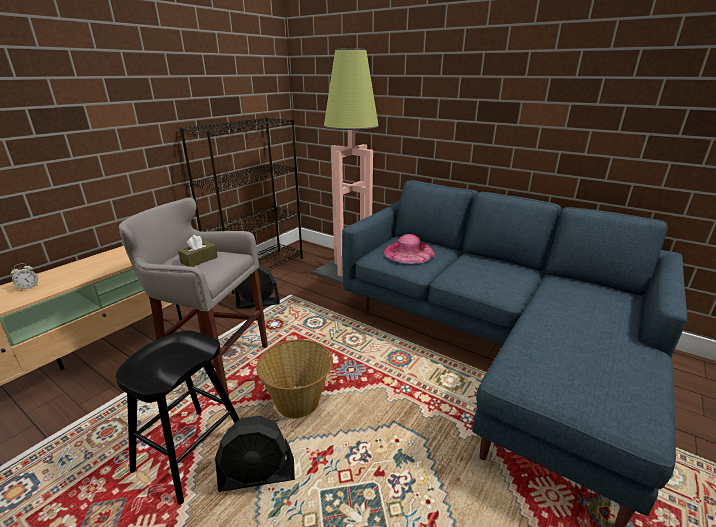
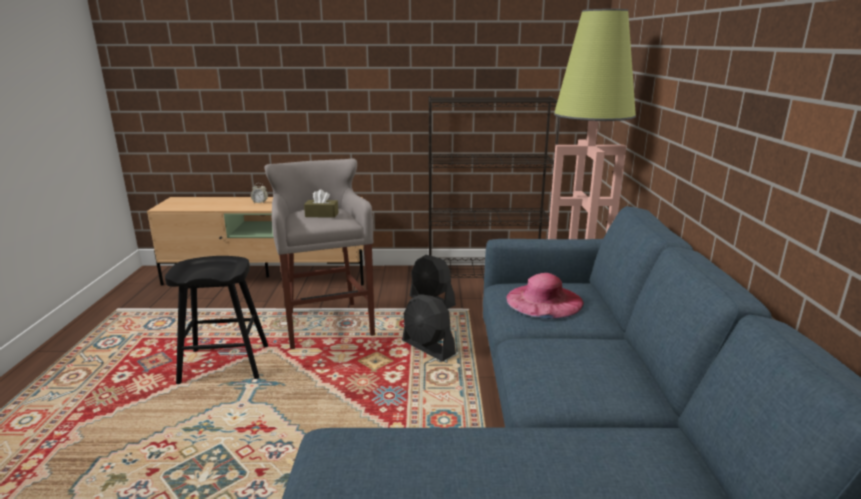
camera: 55 degrees right, 5 degrees down
black fan [215,415,295,492] -> black fan moved to [402,294,456,362]
basket [256,339,333,418] -> none

